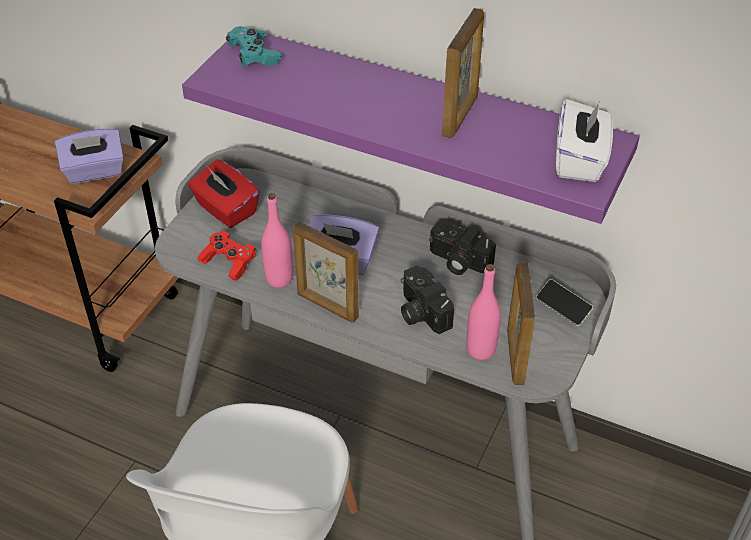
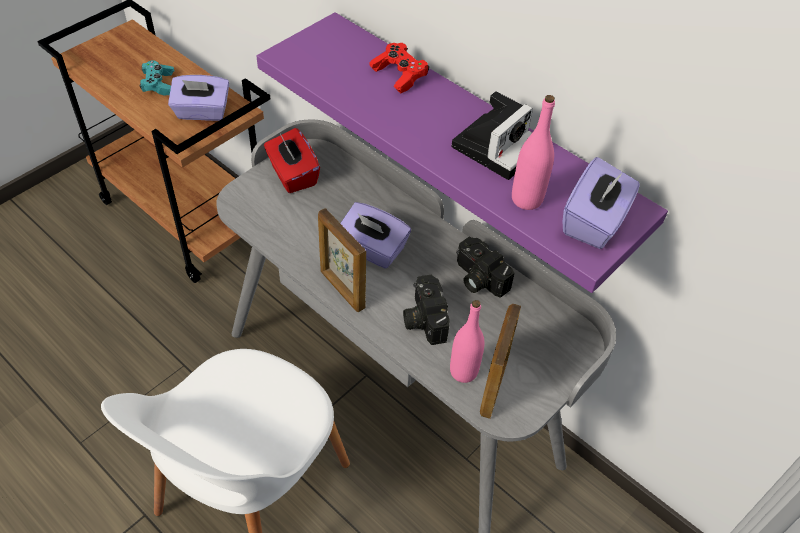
camera: 15 degrees right, 5 degrees up
red game controller [197,231,256,281] -> red game controller moved to [369,43,429,93]
turquoise game controller [226,26,282,66] -> turquoise game controller moved to [139,60,174,96]
pink bottle [261,193,293,288] -> pink bottle moved to [512,95,555,210]
picture frame [442,8,484,138] -> camera [452,91,533,180]
phone [536,279,593,326] -> none
white tissue box [556,99,613,182] -> purple tissue box [563,157,640,249]

